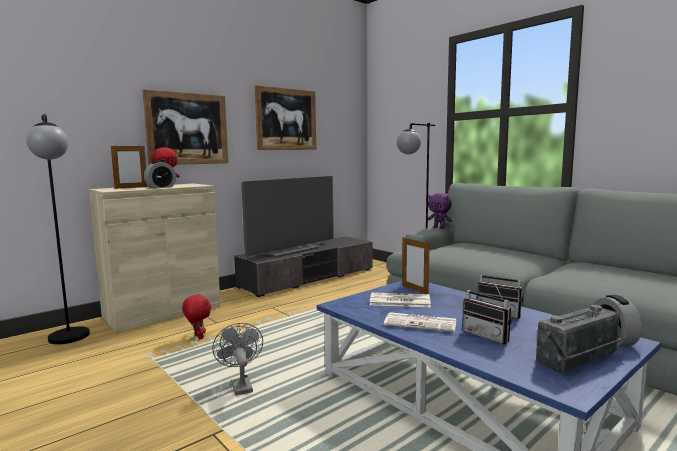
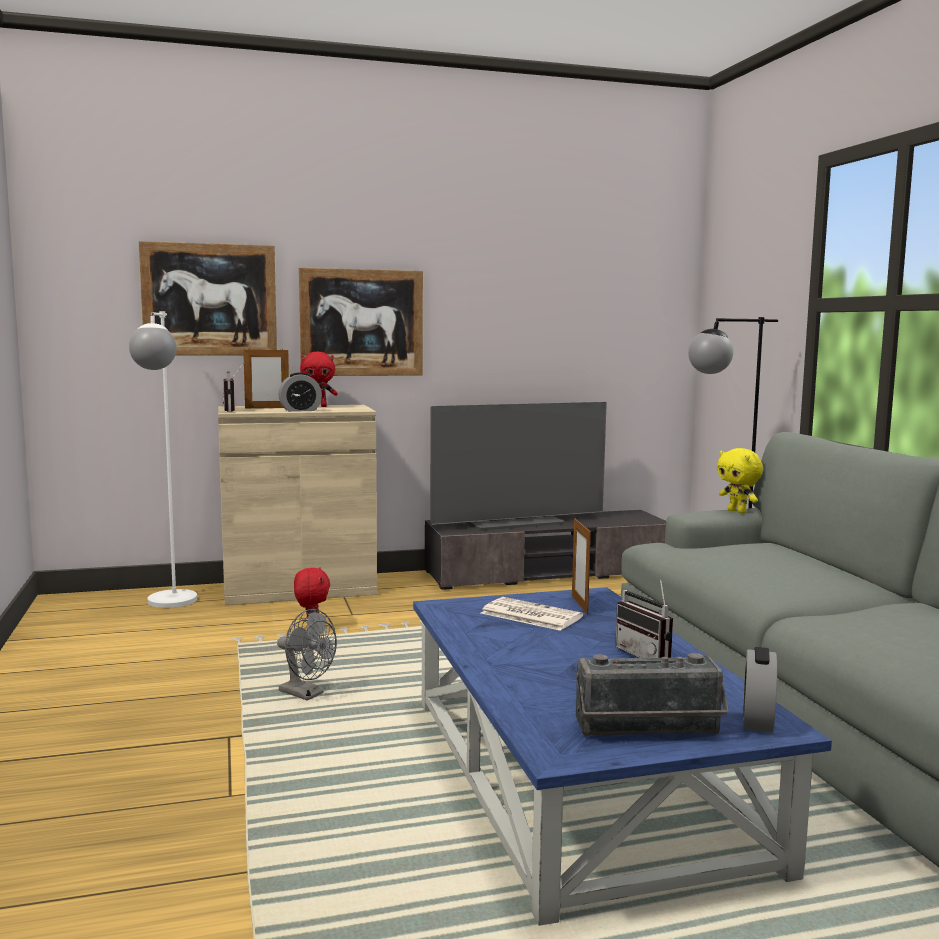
camera: 25 degrees right, 0 degrees up
black floor lamp [26,114,90,344] -> white floor lamp [129,311,197,608]
grey fan [212,323,263,396] -> grey fan turned 120 degrees clockwise [277,609,337,700]
picture [255,85,316,150] -> picture moved to [139,241,277,355]
newspaper [384,312,456,332] -> none
purple plush toy [427,193,452,229] -> yellow plush toy [717,448,763,514]
radio [463,280,511,344] -> radio moved to [223,362,245,412]

